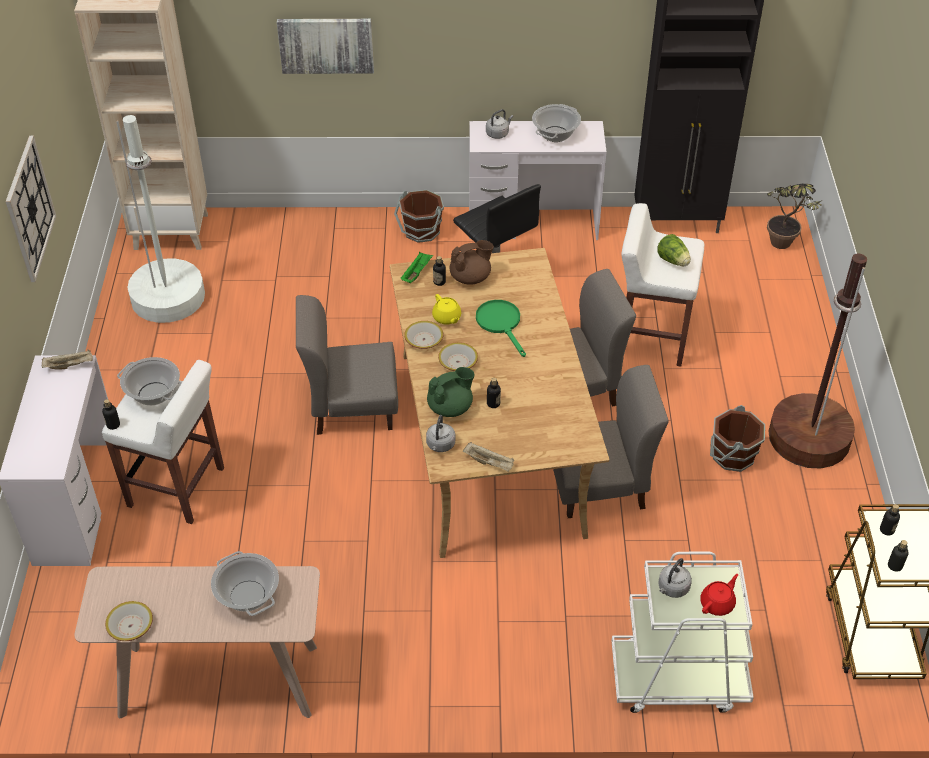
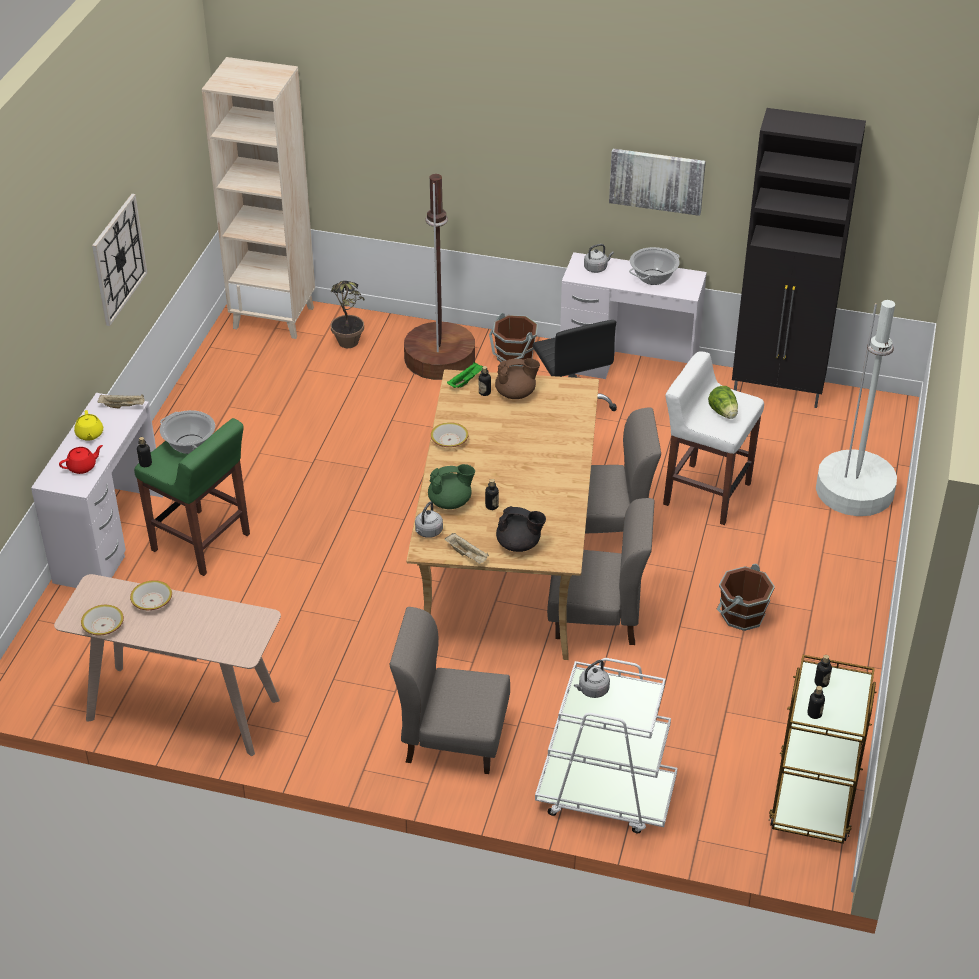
camera: 15 degrees right, 5 degrees down
white stool [102,360,224,524] -> green stool [134,418,250,576]
white floor lamp [116,115,205,323] -> white floor lamp moved to [816,300,897,516]
cooking pot [211,551,279,616] -> none
picture [277,19,374,74] -> picture moved to [609,149,706,216]
grey chair [296,295,398,435] -> grey chair moved to [390,607,510,774]
yellow teapot [432,294,461,325] -> yellow teapot moved to [74,410,103,441]
bowl [438,342,478,371] -> bowl moved to [130,580,172,610]
green frying pan [476,300,526,357] -> none
red teapot [700,574,738,616] -> red teapot moved to [59,445,103,474]
potted plant [767,184,822,249] -> potted plant moved to [331,281,365,348]
brown floor lamp [768,254,867,468] -> brown floor lamp moved to [404,174,475,380]
none -> black teapot [496,506,546,552]

